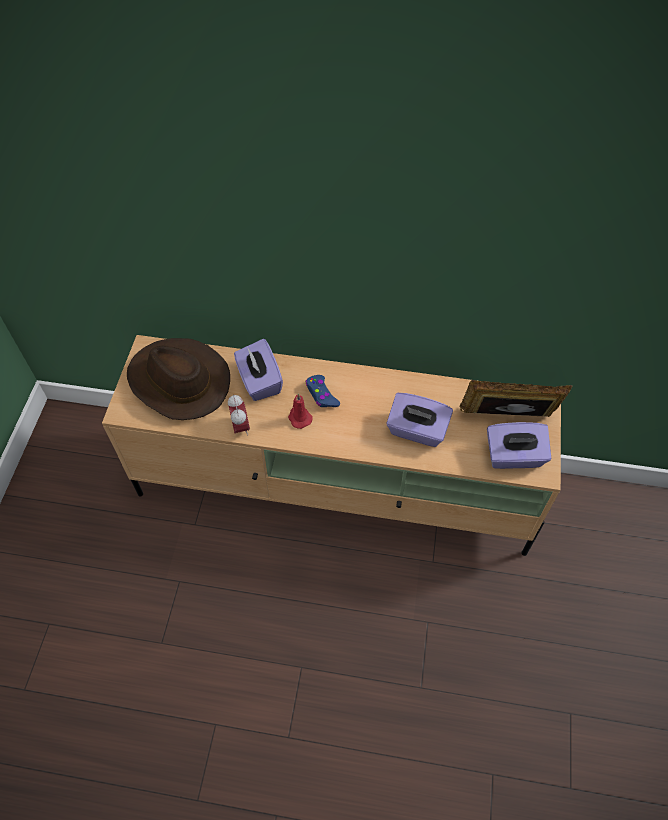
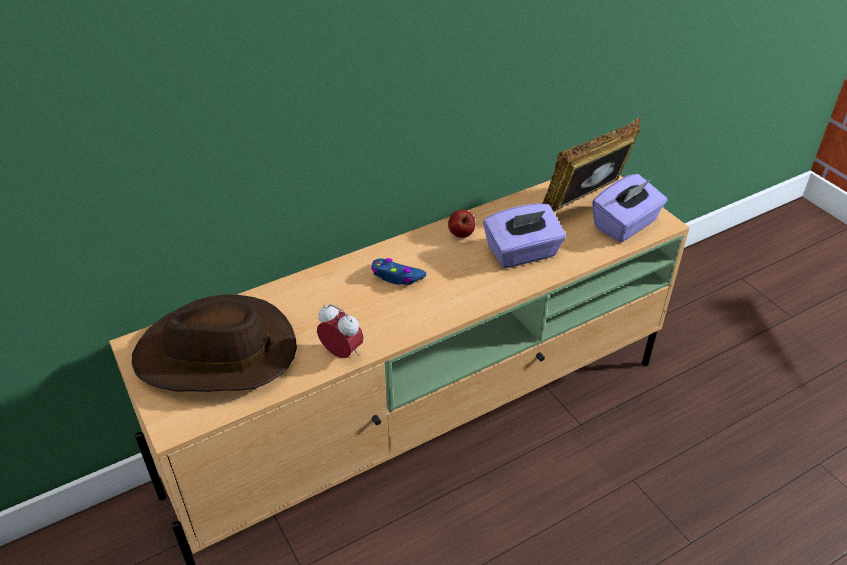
camera: 40 degrees left, 15 degrees down
purple tissue box [234,339,283,401] -> none
red candle [288,393,313,429] -> none
none -> apple [448,209,475,238]

